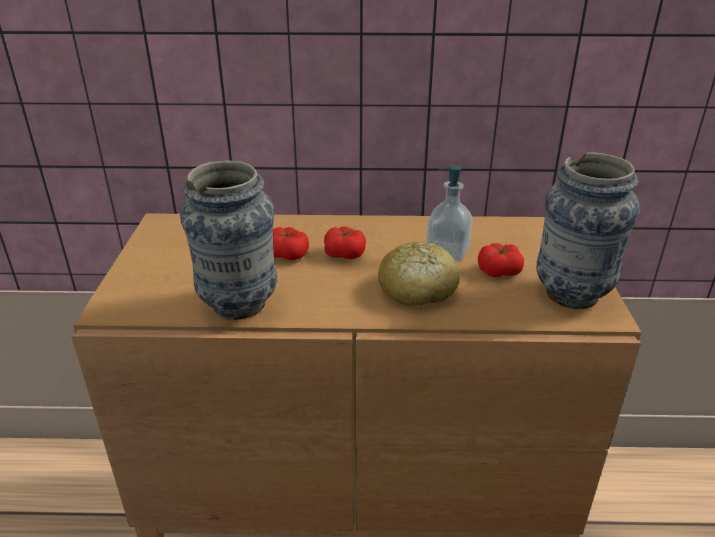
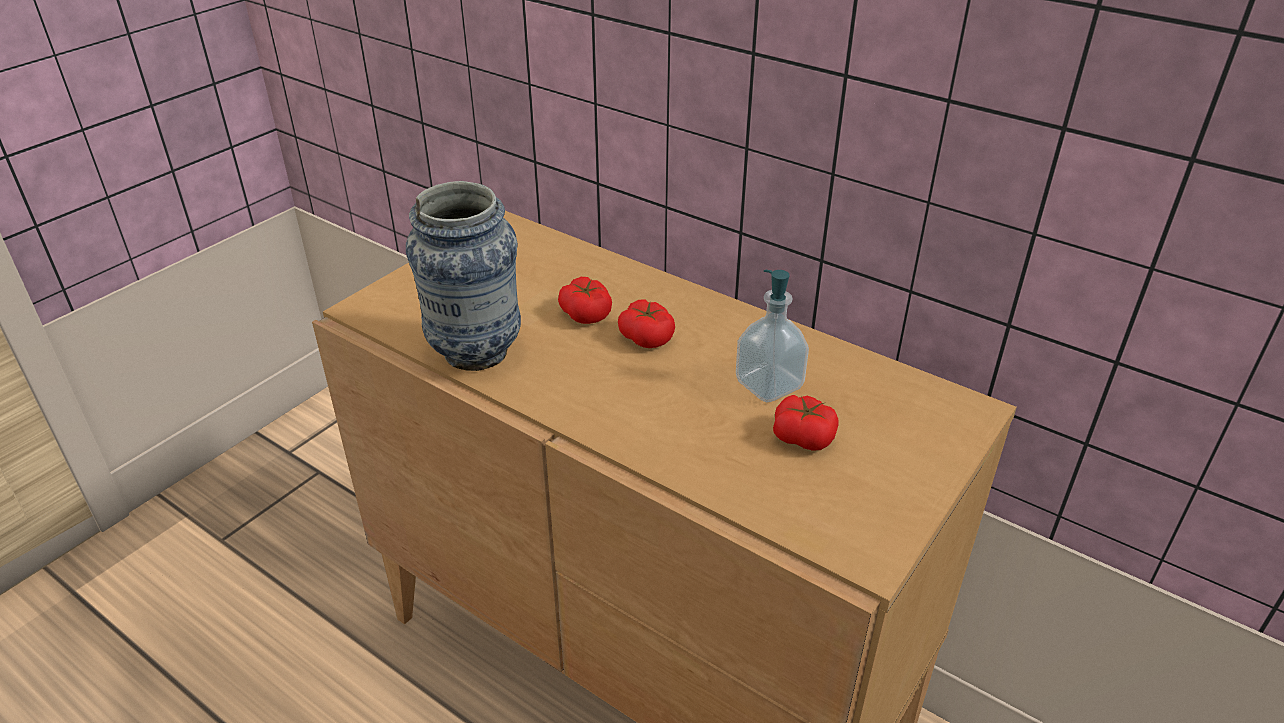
camera: 35 degrees right, 5 degrees up
bread [378,242,460,306] -> none
vase [536,152,640,309] -> none

